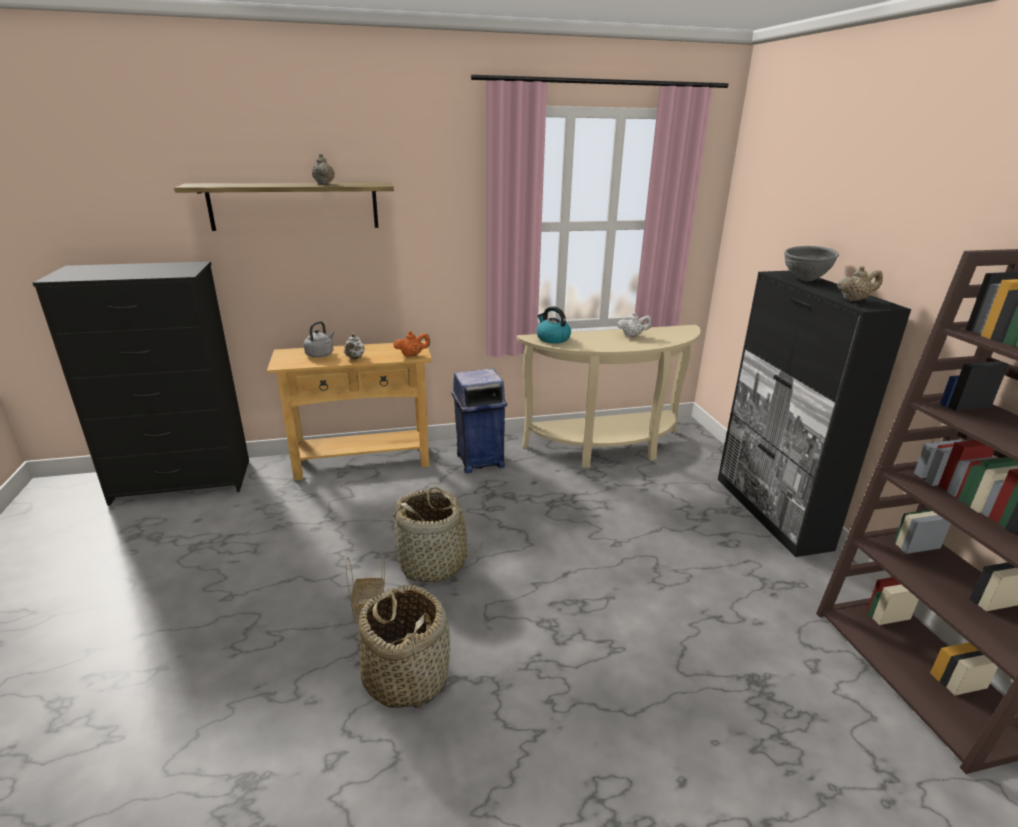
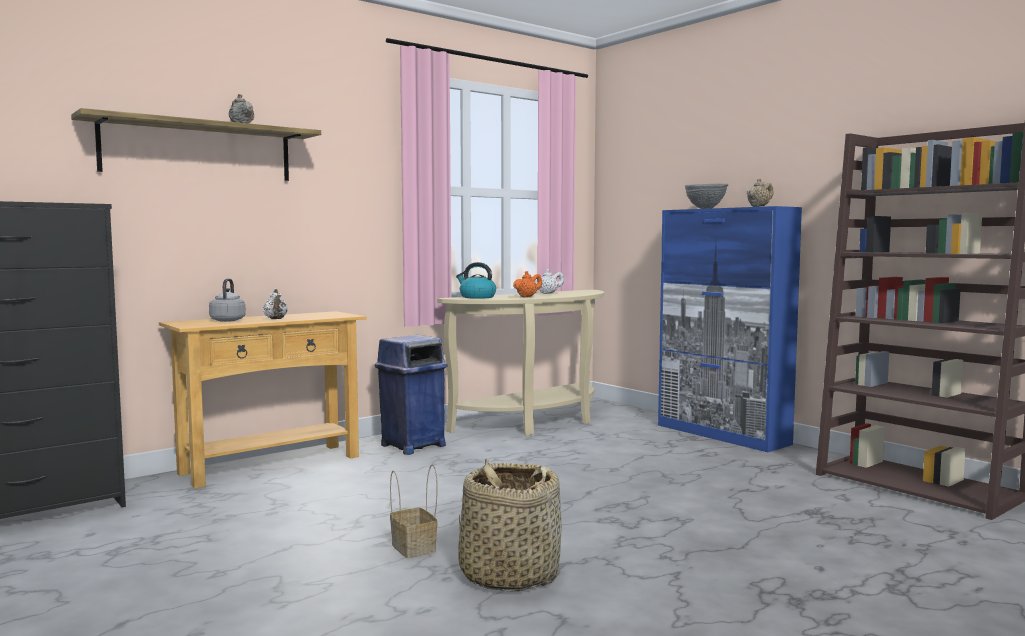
camera: 25 degrees left, 20 degrees down
basket [389,487,483,583] -> none
orange teapot [393,331,430,357] -> orange teapot moved to [513,271,542,297]
black cabinet [718,271,911,557] -> blue cabinet [658,206,802,452]

